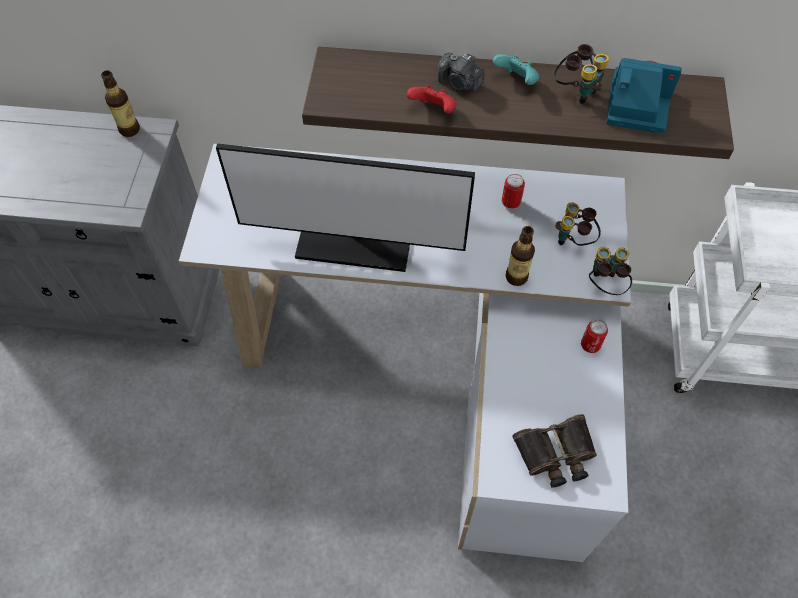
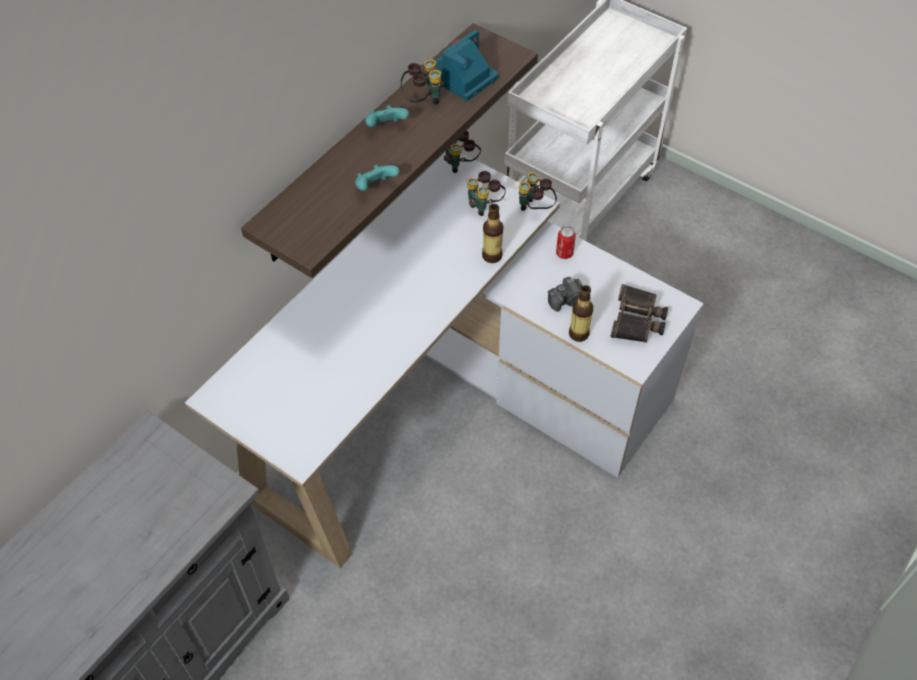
camera: 60 degrees left, 5 degrees down
bottle [101,70,140,137] -> bottle moved to [569,285,593,342]
monitor [216,143,475,272] -> none
red game controller [407,85,456,113] -> turquoise game controller [355,164,400,191]
camera [438,53,484,92] -> camera moved to [548,277,583,312]
can [502,174,525,209] -> none
none -> binoculars [444,131,481,173]

